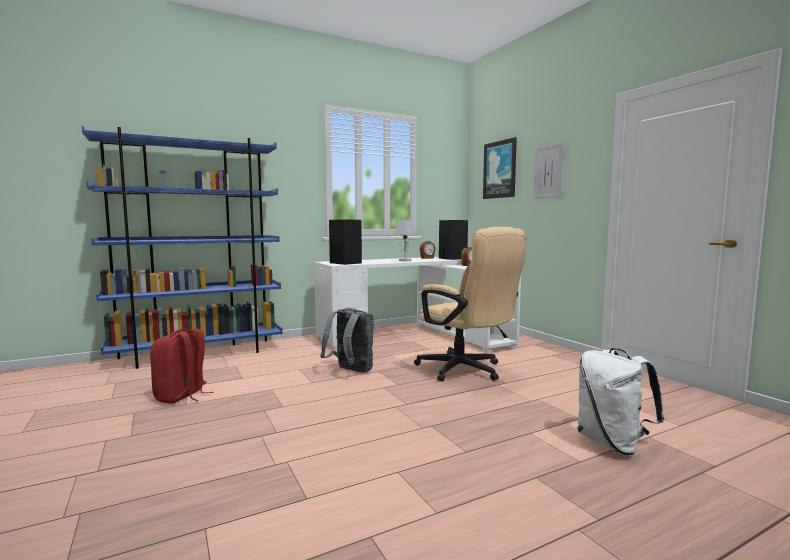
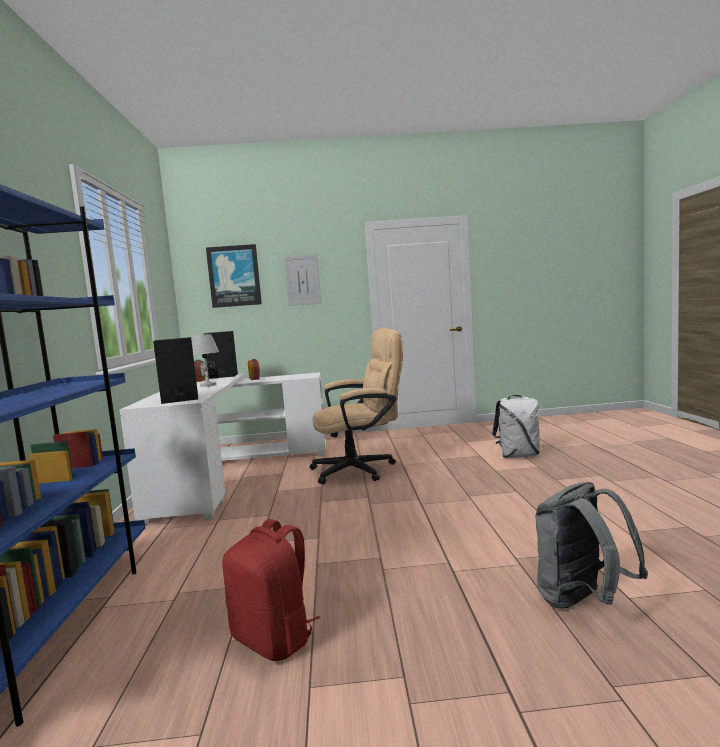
camera: 65 degrees left, 0 degrees up
grey backpack [320,308,374,373] -> grey backpack moved to [535,482,648,609]

